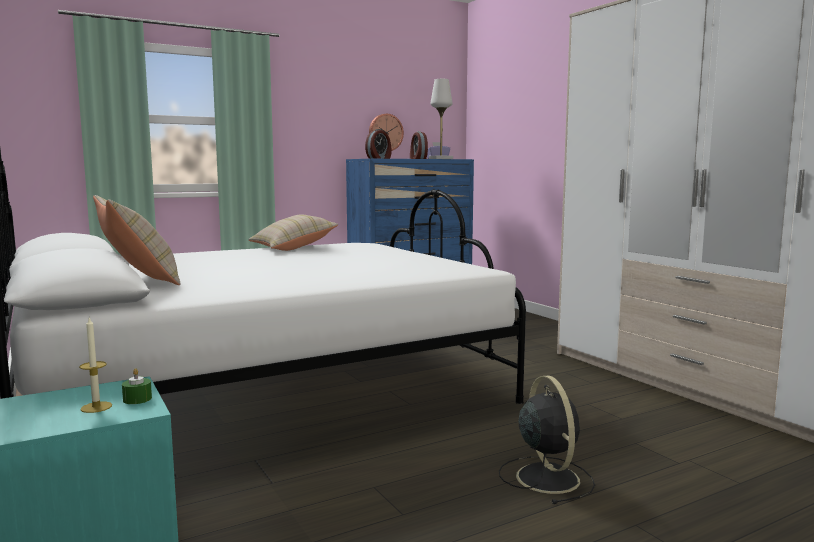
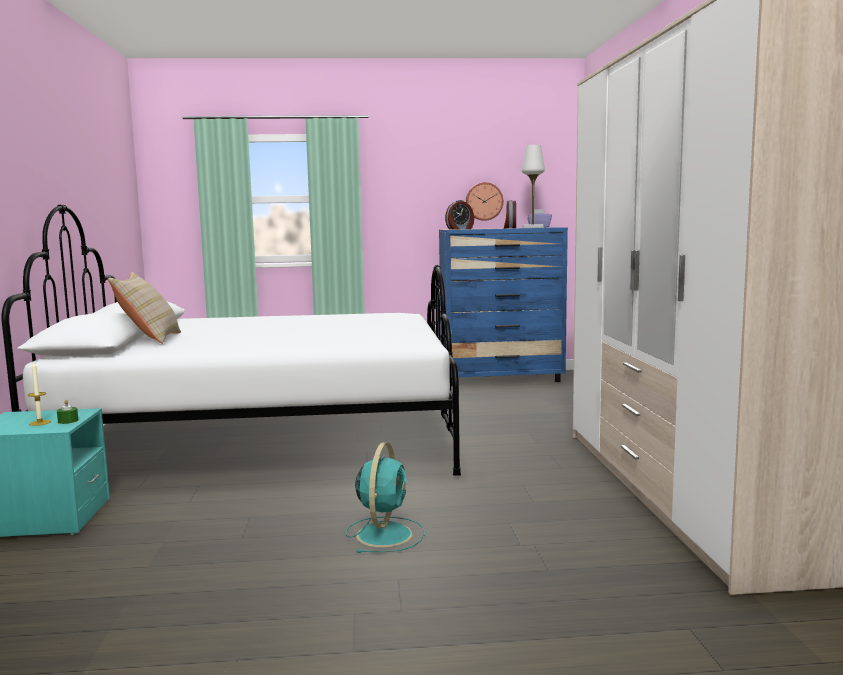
camera: 25 degrees right, 0 degrees up
beige pillow [248,215,338,251] -> none
black fan [499,375,595,504] -> turquoise fan [346,442,425,553]

